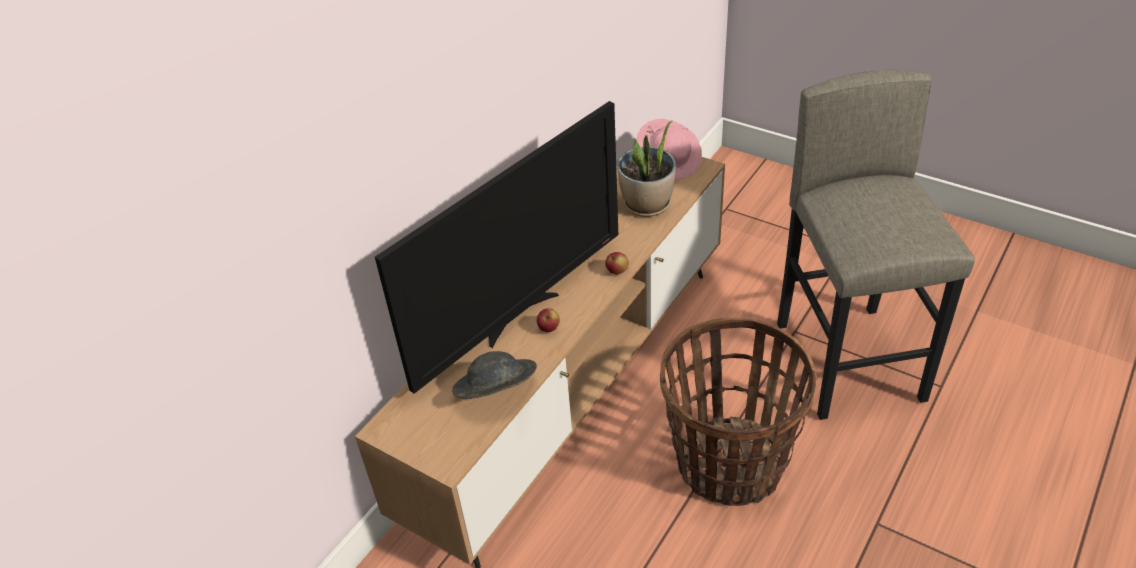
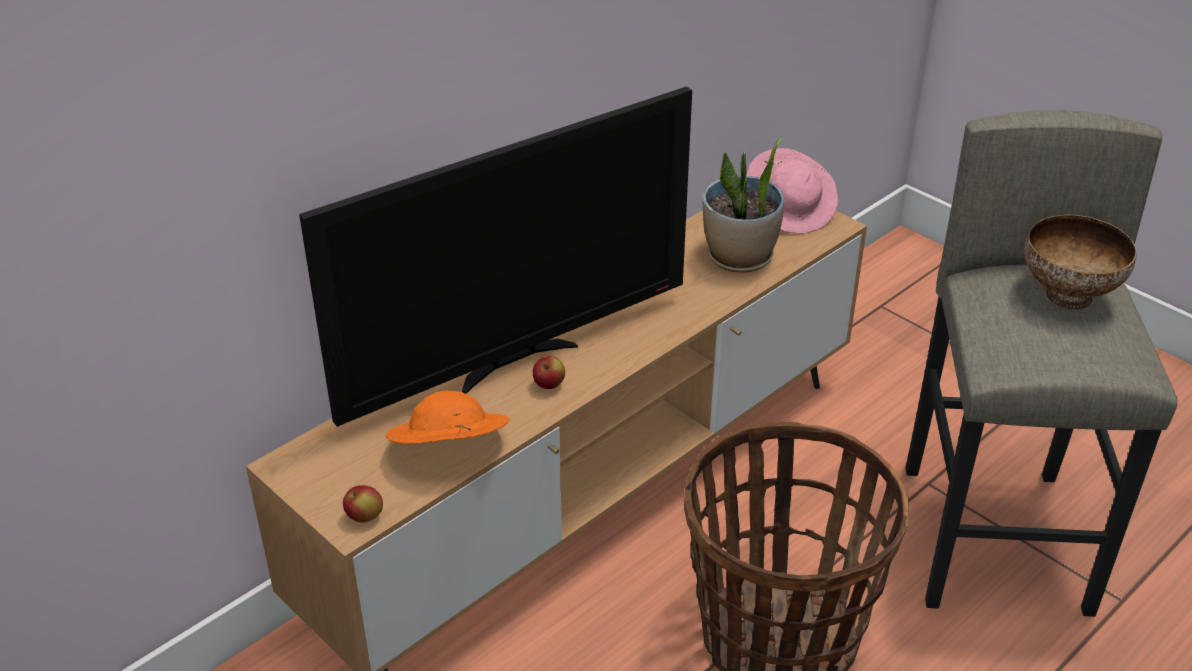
camera: 10 degrees right, 5 degrees down
grey hat [452,351,537,399] -> orange hat [386,390,510,444]
apple [605,252,629,274] -> apple moved to [343,485,383,522]
none -> bowl [1025,215,1137,309]

